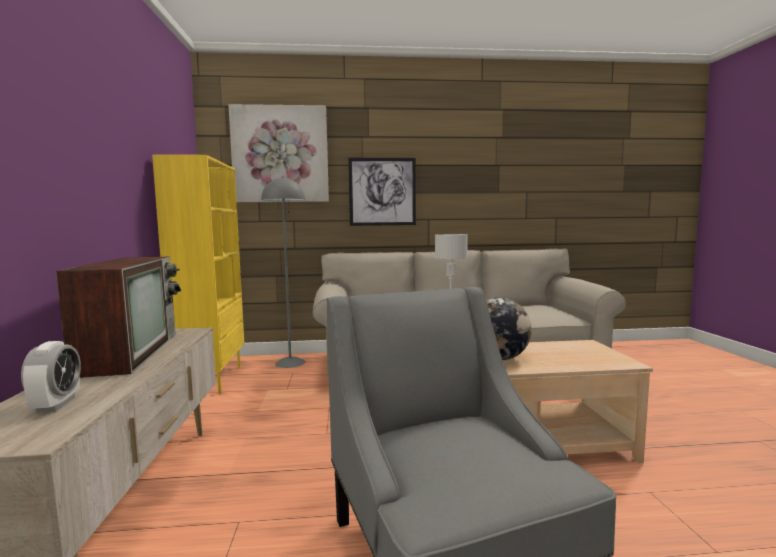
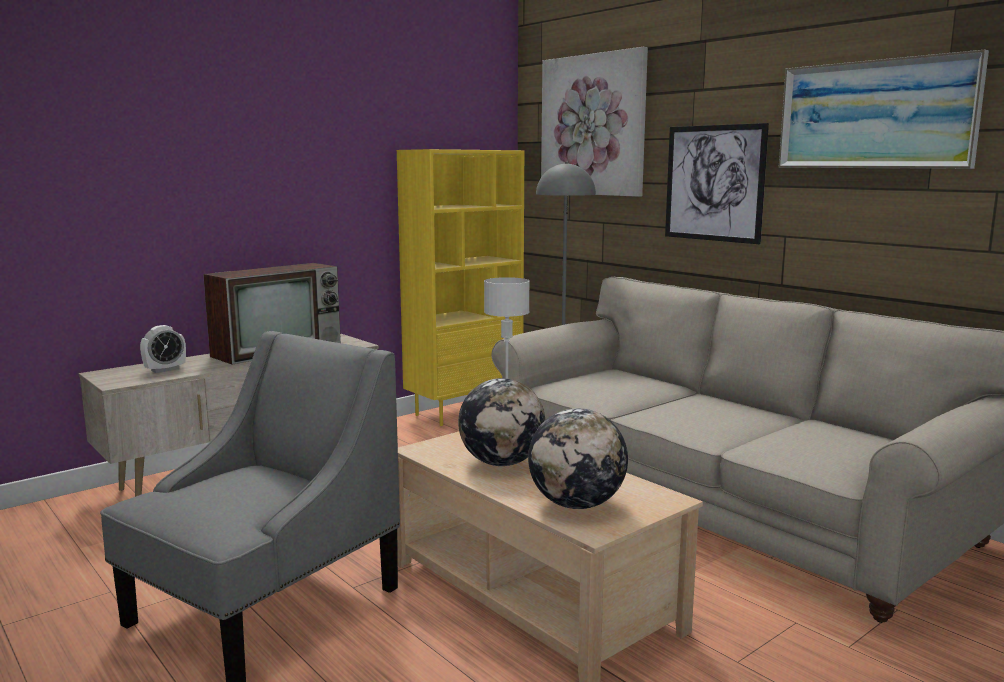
camera: 55 degrees right, 5 degrees up
none -> globe [528,408,628,509]
none -> picture [779,50,989,169]

